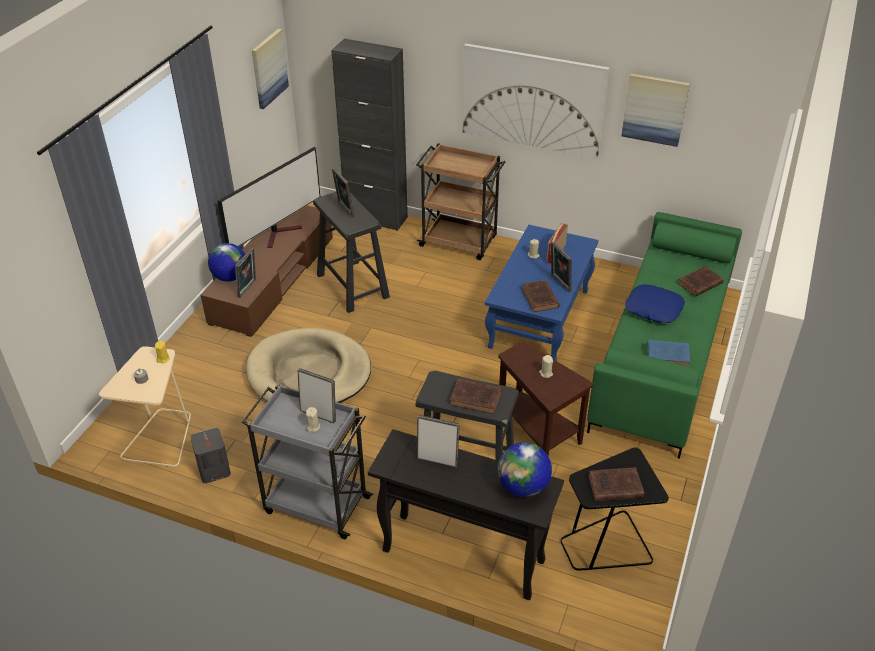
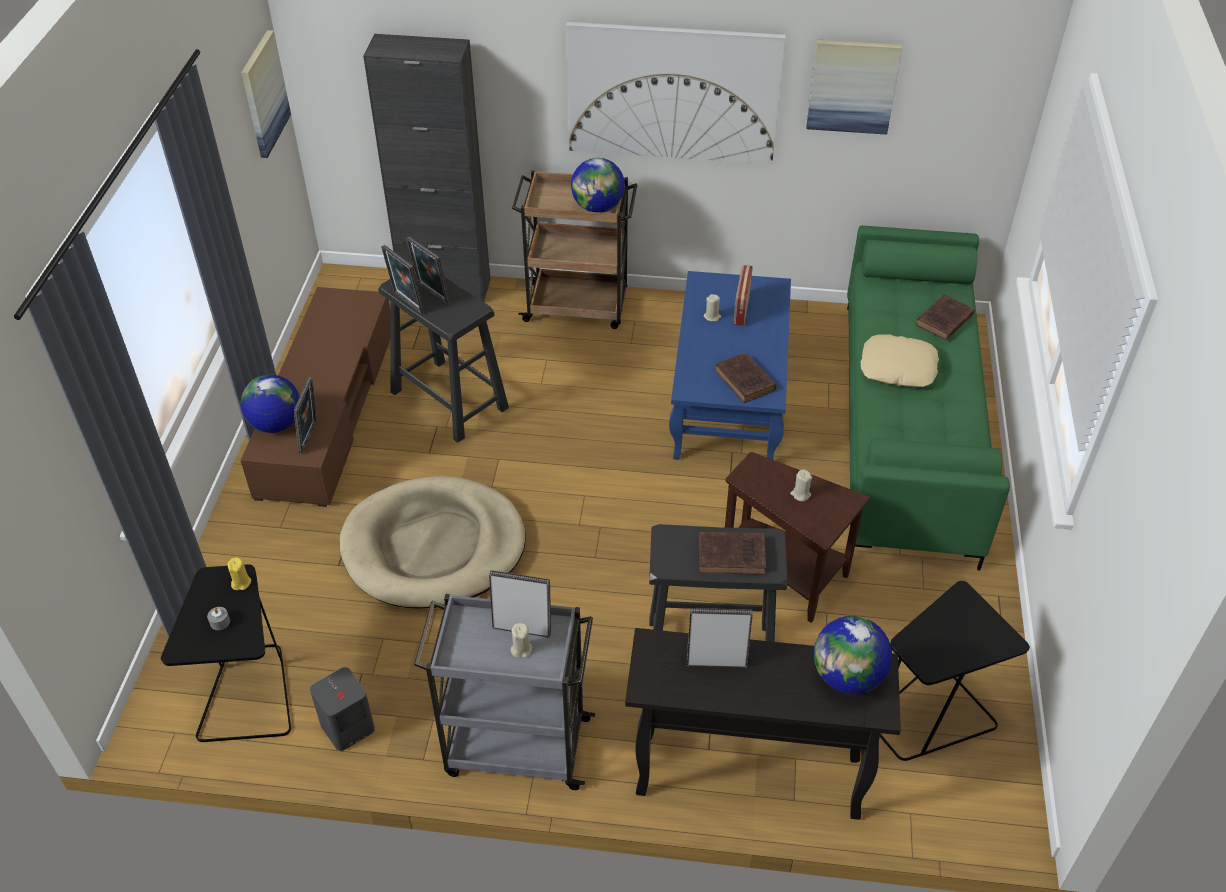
camera: 15 degrees left, 5 degrees up
beige side table [99,346,191,467] -> black side table [161,564,291,742]
television [218,147,320,248] -> none
picture frame [551,241,572,292] -> picture frame moved to [381,245,424,314]
brown book [588,467,644,501] -> none
blue pillow [625,284,685,323] -> beige pillow [861,335,939,387]
blue book [647,340,690,366] -> none
none -> globe [571,158,625,212]

